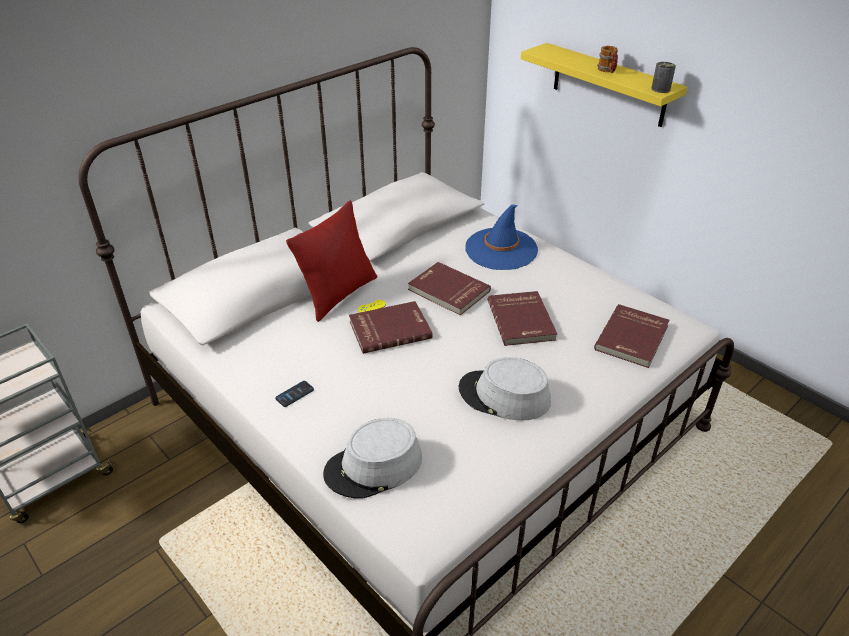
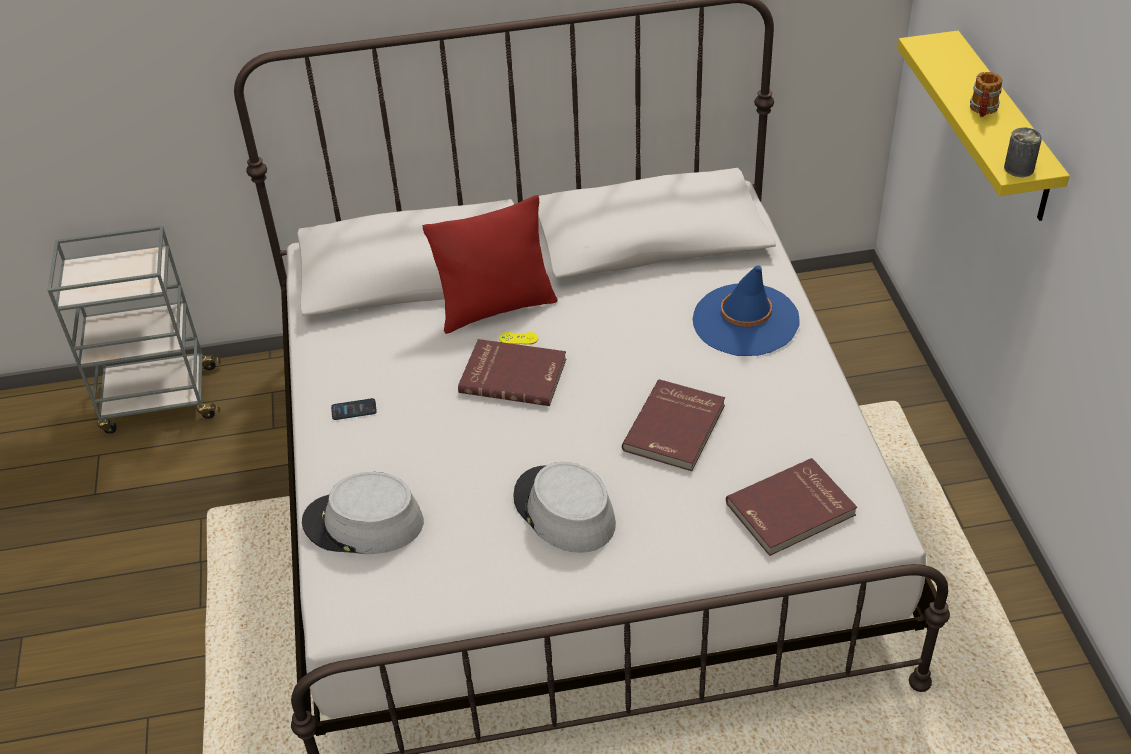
camera: 35 degrees right, 5 degrees up
red book [408,262,491,316] -> none

